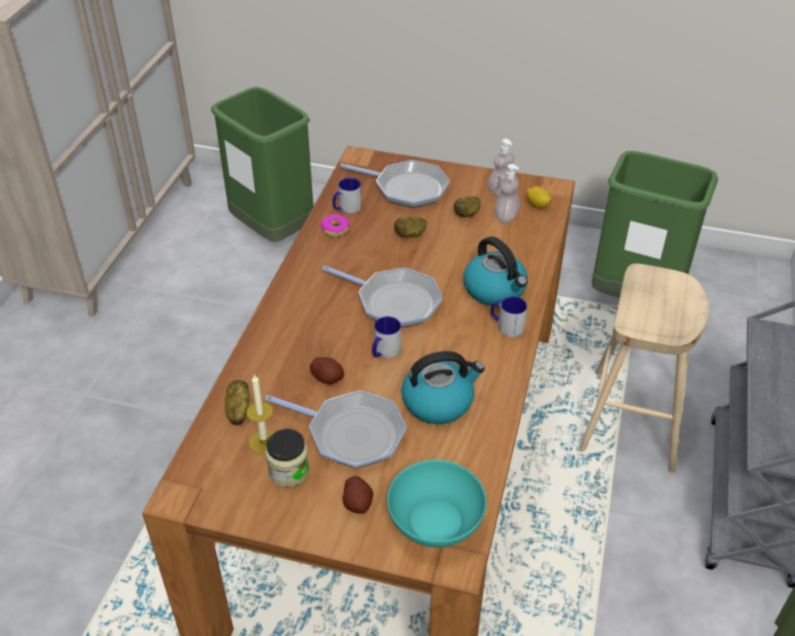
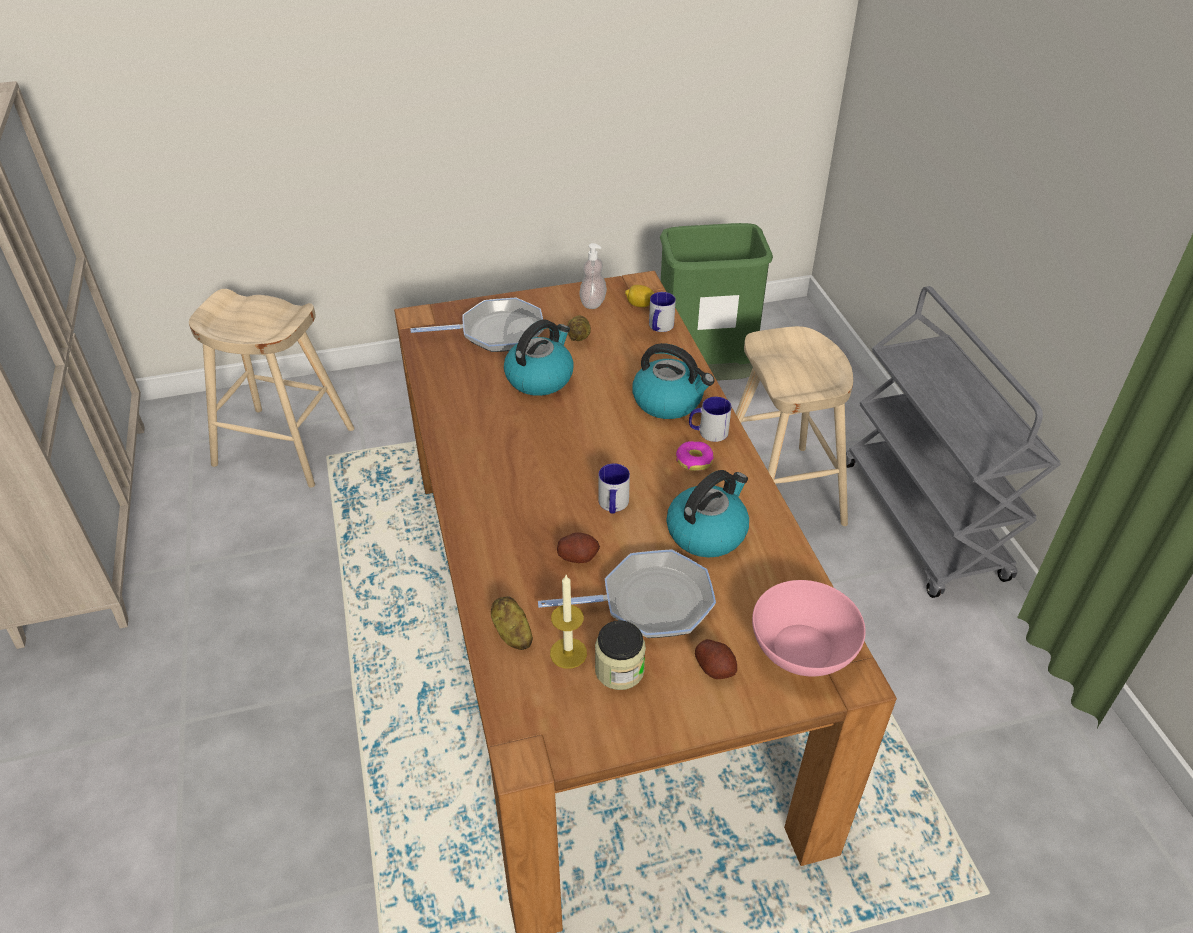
camera: 30 degrees left, 0 degrees up
green trash can [211,87,313,242] -> beige stool [189,289,355,488]
donut [321,214,350,237] -> donut moved to [676,441,714,471]
frying pan [322,266,443,328] -> none
mug [333,178,362,213] -> mug moved to [649,292,676,332]
turquoise bowl [387,460,487,547] -> pink bowl [752,580,866,677]
potato [394,216,427,238] -> kettle [504,319,574,396]
soap dispenser [495,164,520,223] -> none

